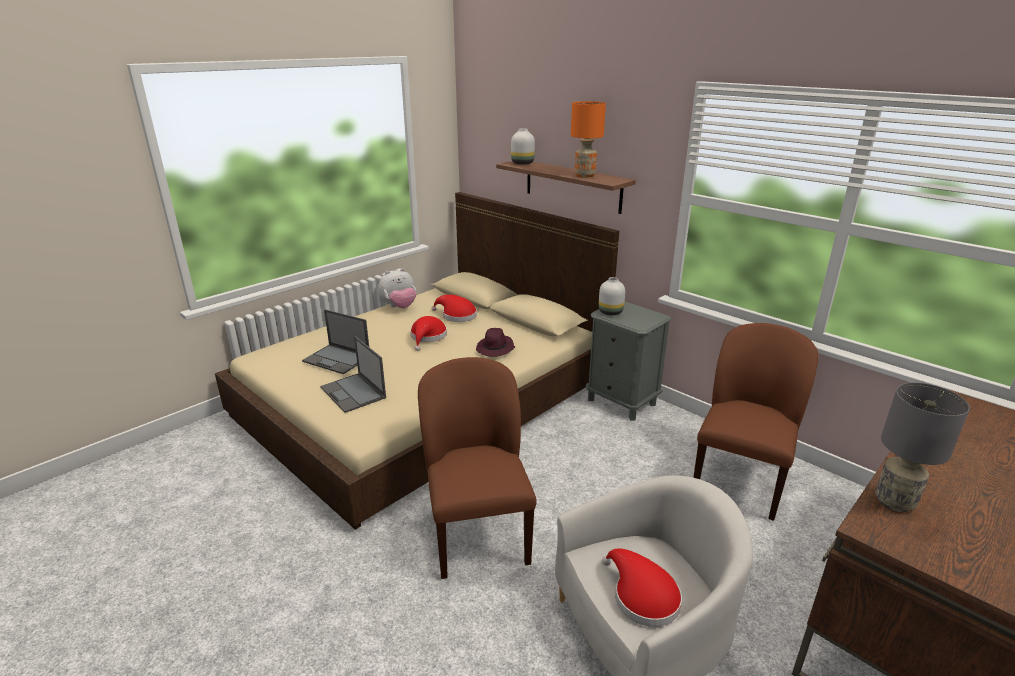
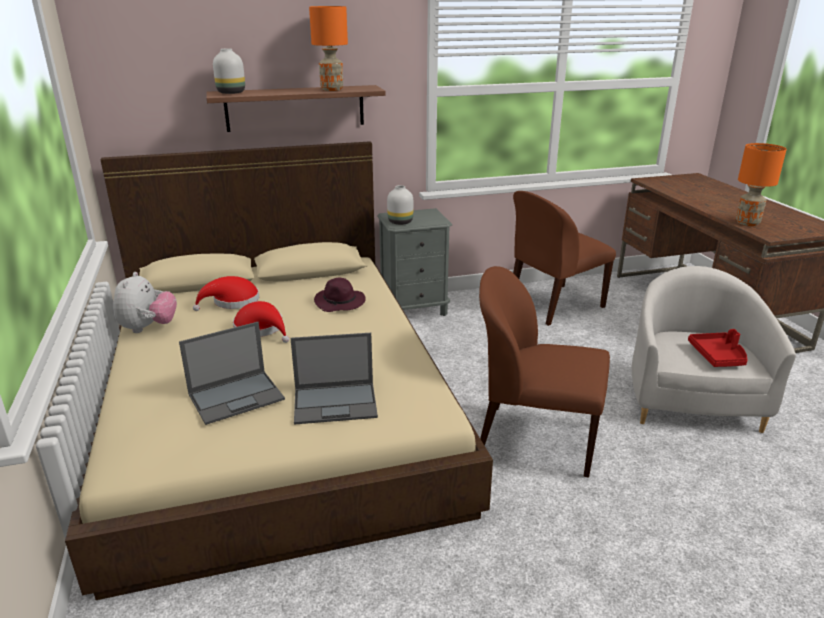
camera: 60 degrees left, 0 degrees up
red hat [602,548,682,627] -> red tray [688,329,747,367]
brown chair [693,323,818,521] -> brown chair turned 90 degrees counterclockwise [513,191,616,326]
grey table lamp [875,382,970,512] -> orange table lamp [736,143,787,226]

